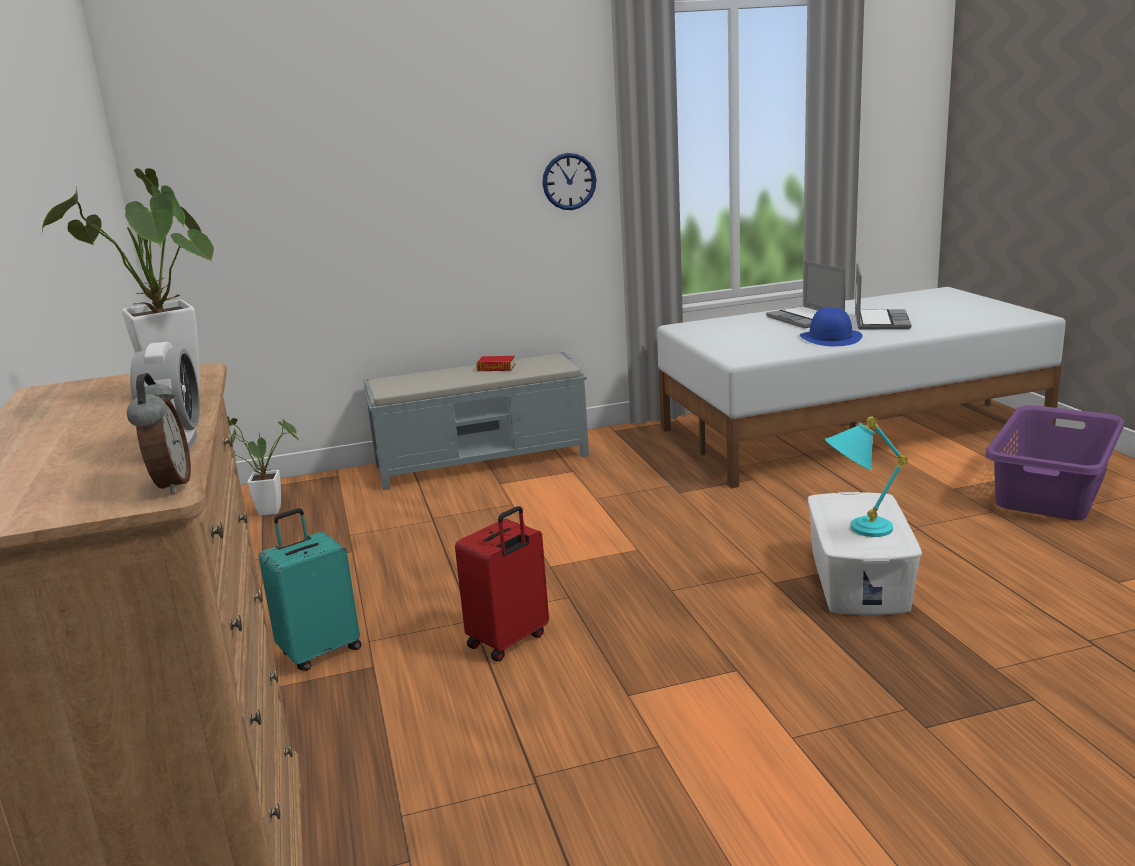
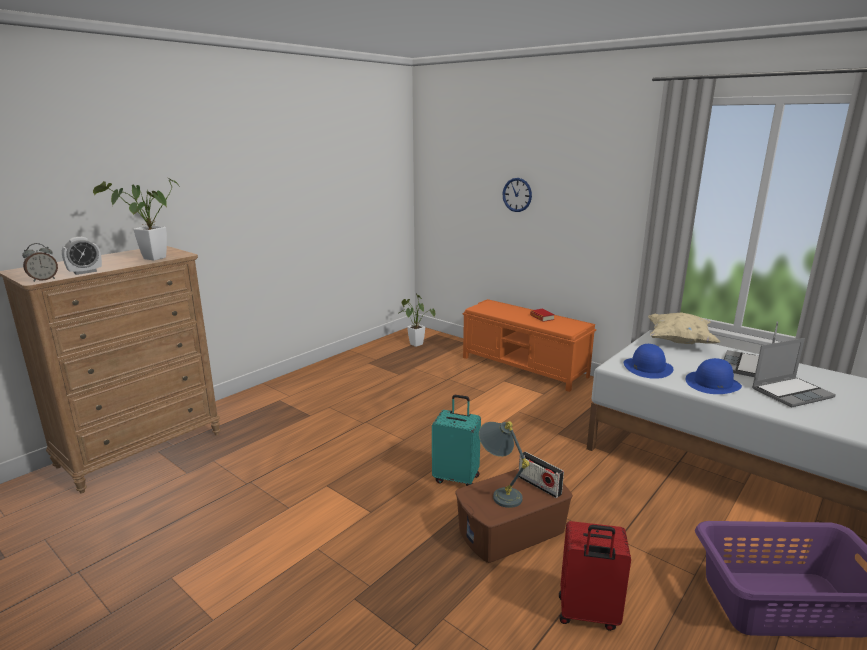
camera: 55 degrees right, 0 degrees up
turquoise suitcase [258,508,361,671] -> turquoise suitcase moved to [432,395,481,486]
grey bench [363,352,589,490] -> orange bench [462,299,596,392]
red suitcase [455,506,549,662] -> red suitcase moved to [559,521,631,631]
wall clock [542,153,597,210] -> wall clock moved to [503,178,532,212]
white storage box [808,492,922,615] -> brown storage box [455,469,573,563]
turquoise table lamp [825,417,908,537] -> grey table lamp [479,421,529,508]
none -> radio [519,451,564,498]
none -> blue hat [624,344,674,379]
none -> beige pillow [648,313,720,344]

